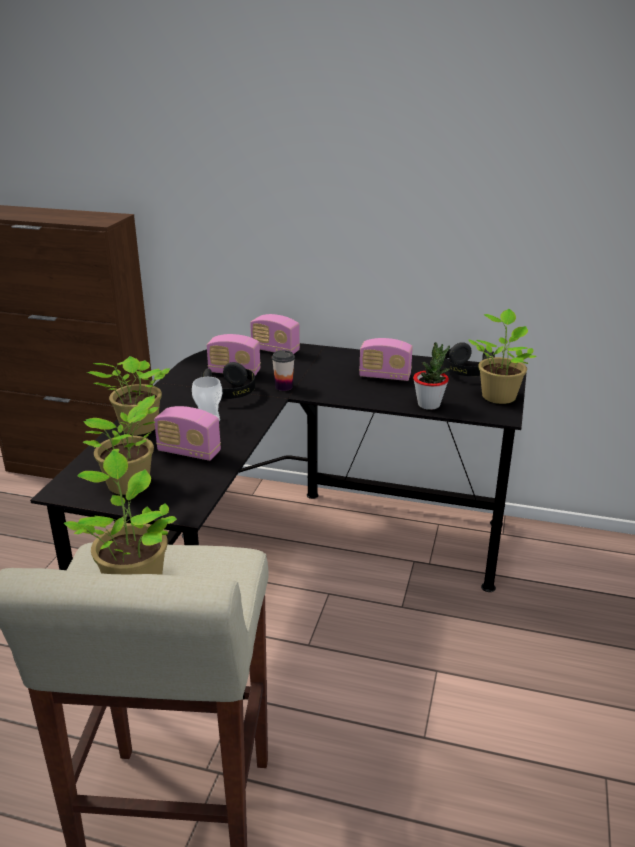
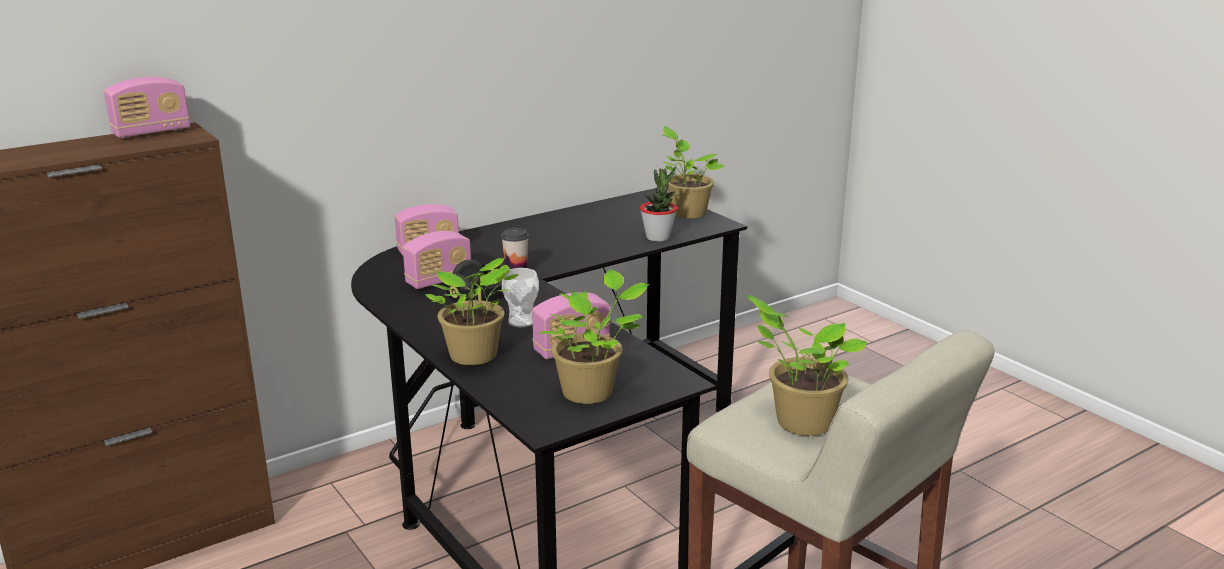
camera: 50 degrees left, 5 degrees down
radio [359,338,413,381] -> radio moved to [104,77,190,138]
black headphones [443,342,495,376] -> none

